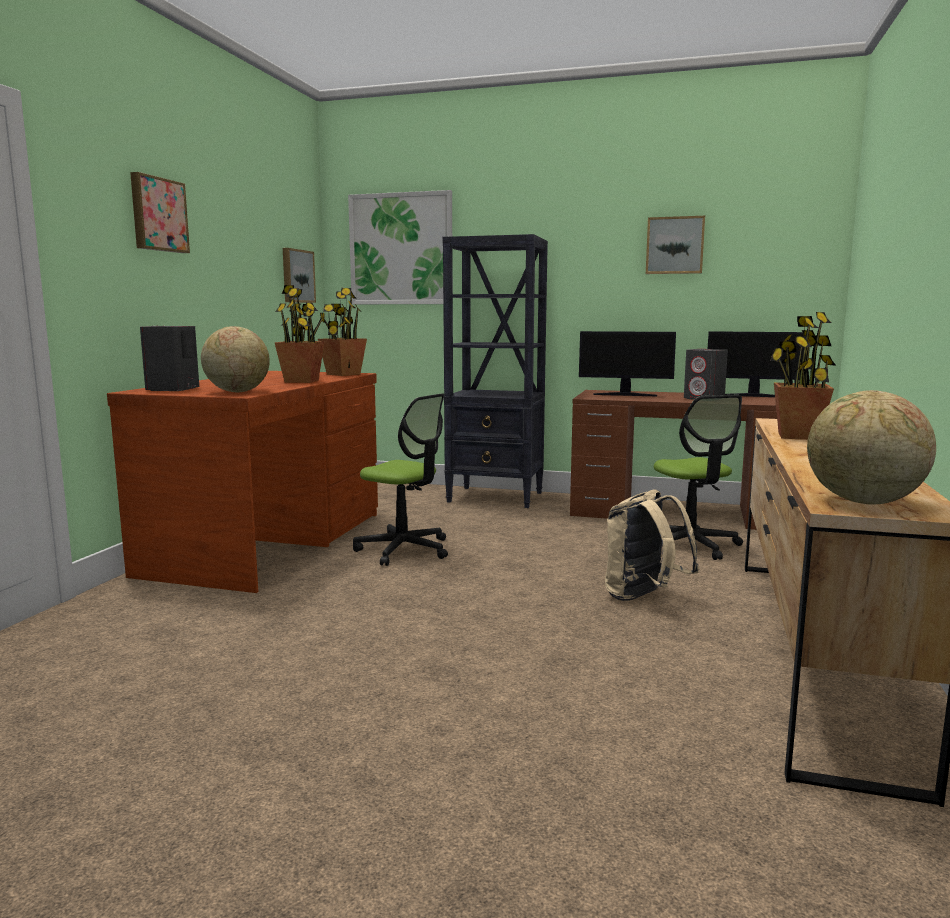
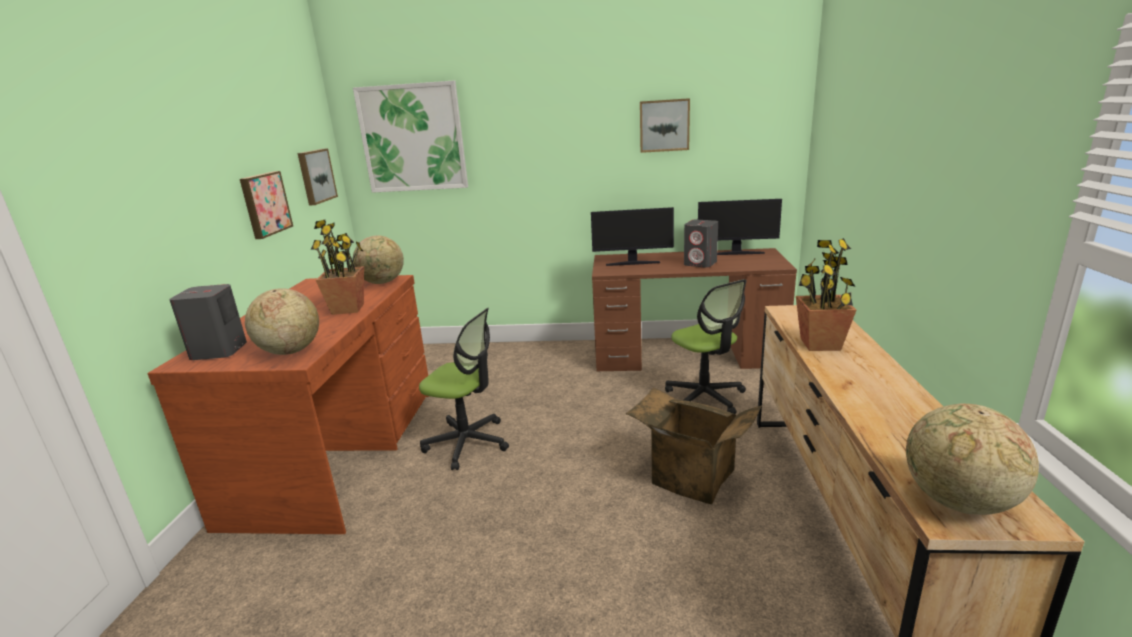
camera: 10 degrees left, 10 degrees up
picture [130,172,190,253] -> picture moved to [240,171,293,239]
potted plant [318,288,367,376] -> globe [353,235,404,284]
black bookcase [443,234,548,508] -> none
beige backpack [605,490,699,601] -> cardboard box [626,388,762,504]

